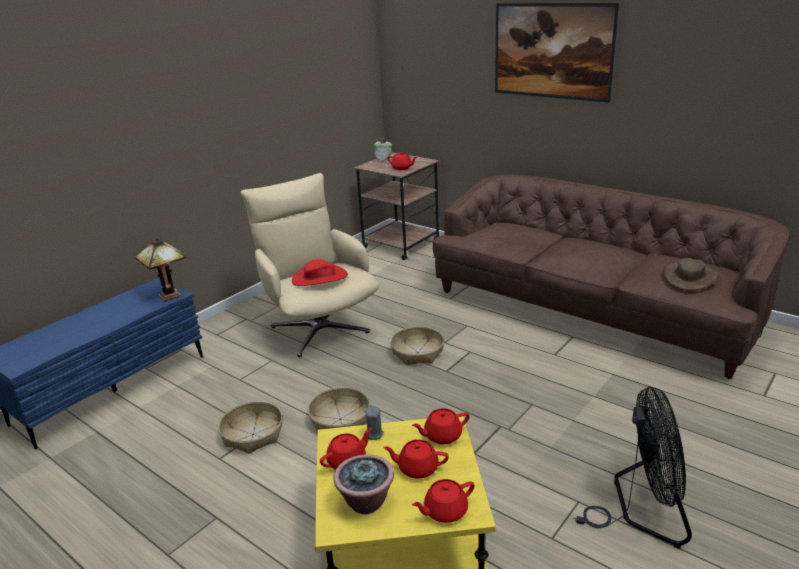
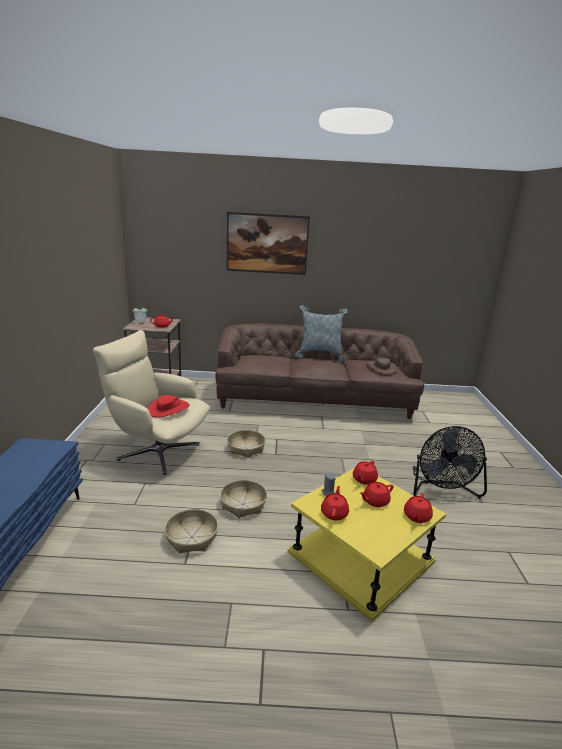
camera: 40 degrees left, 5 degrees down
table lamp [135,238,187,301] -> none
potted plant [333,454,394,514] -> none
black fan [574,386,692,550] -> black fan turned 120 degrees clockwise [413,426,487,499]
none -> pillow [294,305,348,363]

